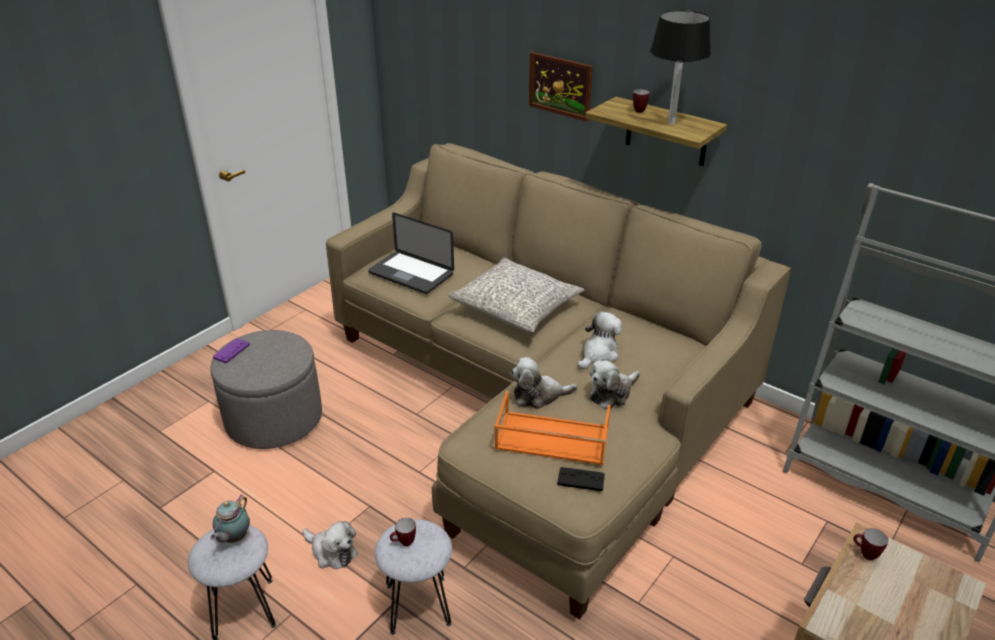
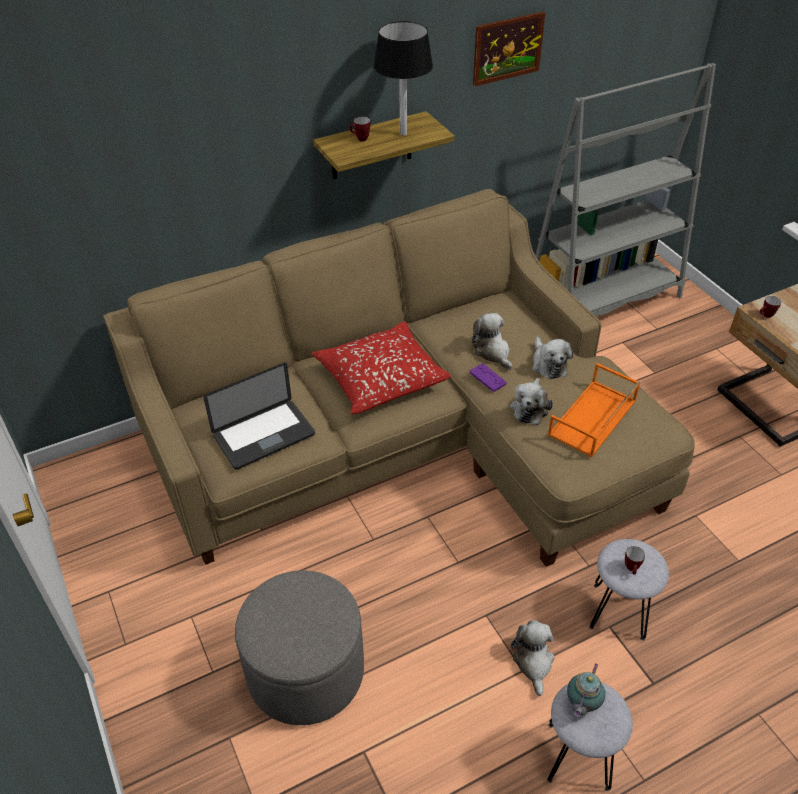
camera: 65 degrees left, 10 degrees up
teapot [210,494,250,543] -> teapot turned 75 degrees clockwise [567,663,605,717]
purple game controller [213,338,250,363] -> purple game controller moved to [470,364,506,392]
plush toy [303,521,358,569] -> plush toy turned 60 degrees counterclockwise [511,620,555,696]
grey pillow [448,258,584,333] -> red pillow [312,321,452,414]
picture [529,52,593,122] -> picture moved to [473,11,545,87]
black game controller [557,467,605,491] -> none

